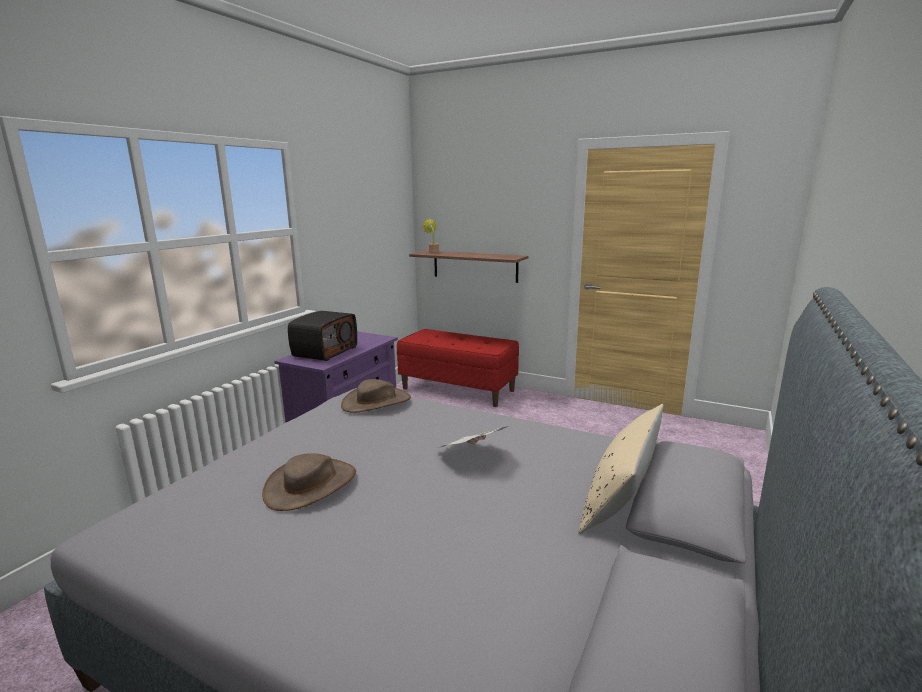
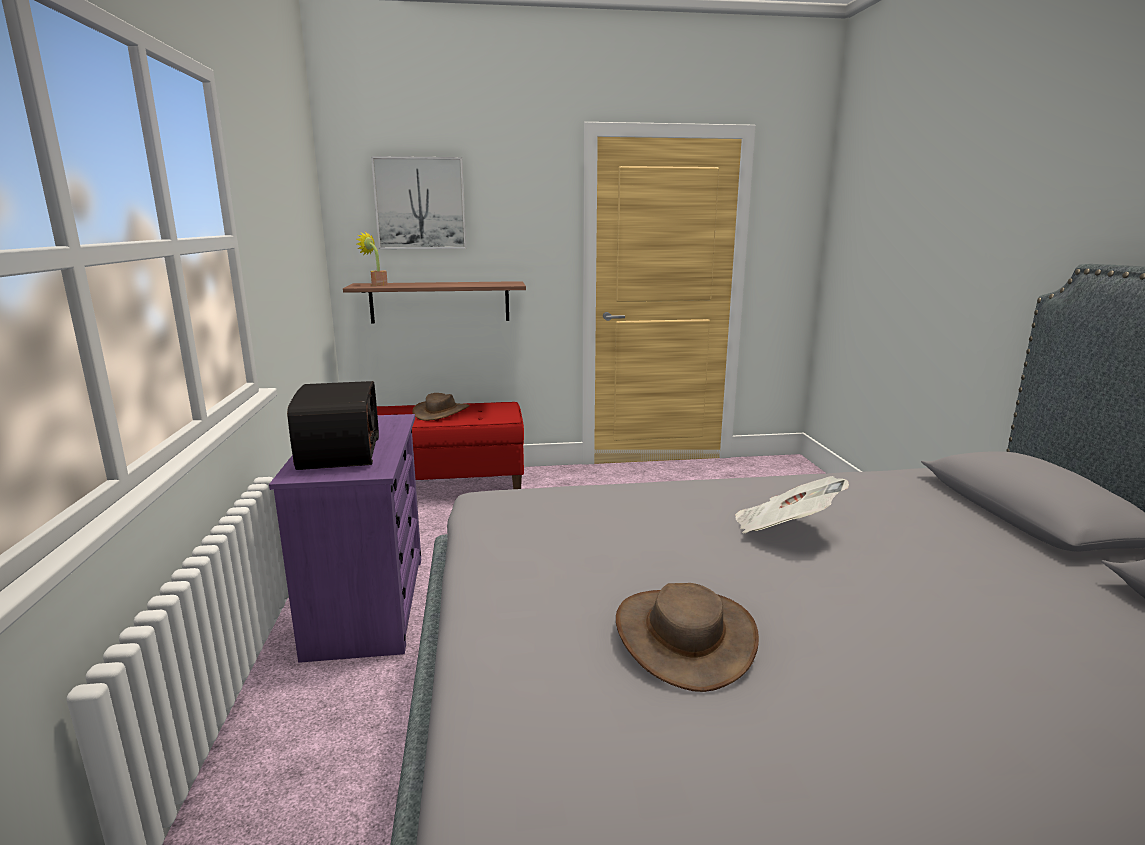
camera: 35 degrees left, 0 degrees up
brown hat [341,379,411,413] -> brown hat moved to [413,393,470,421]
beige pillow [579,404,664,534] -> none
none -> picture [371,156,466,249]

